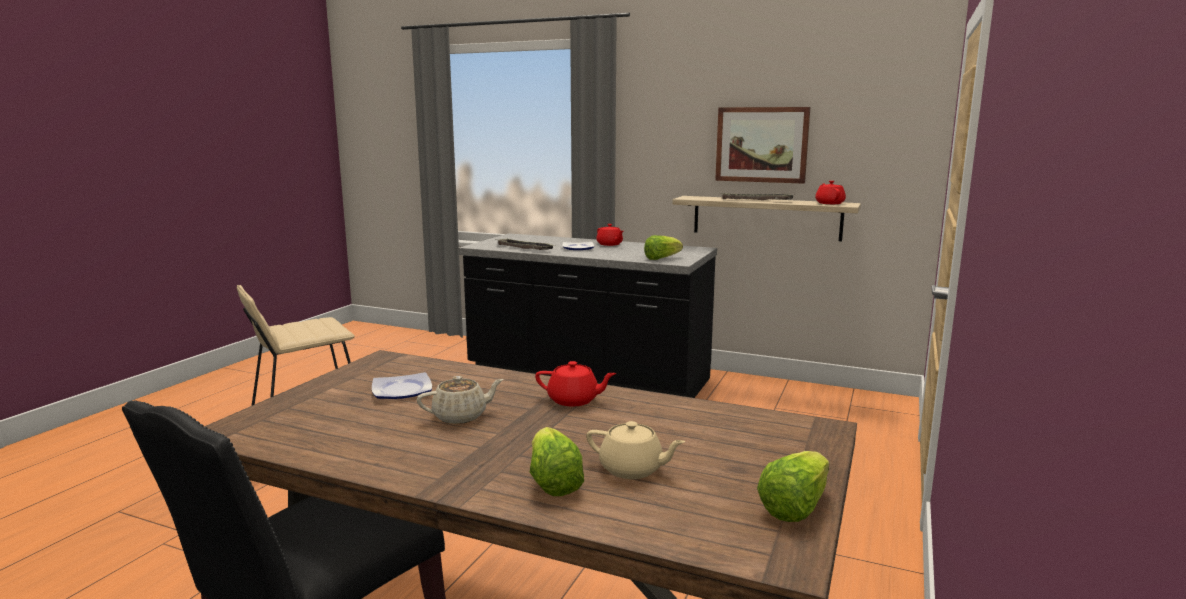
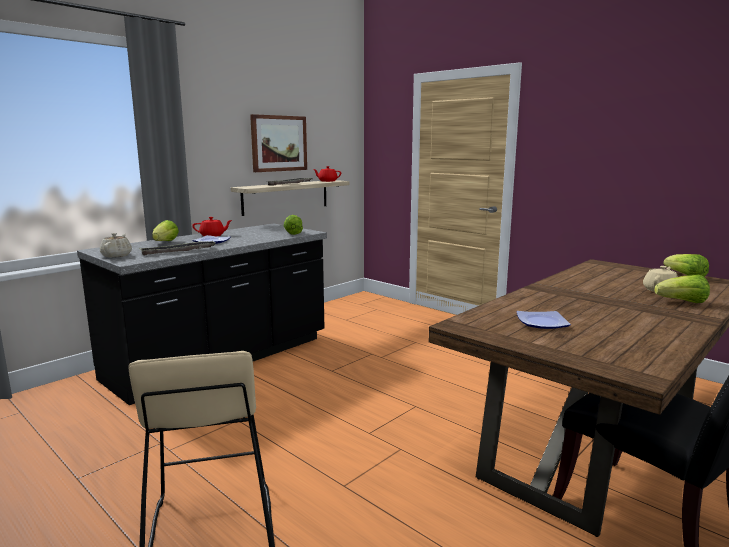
camera: 70 degrees left, 0 degrees up
beige teapot [417,376,504,424] -> beige teapot moved to [100,233,132,258]
red teapot [535,361,616,407] -> none
none -> lettuce [152,220,179,241]

